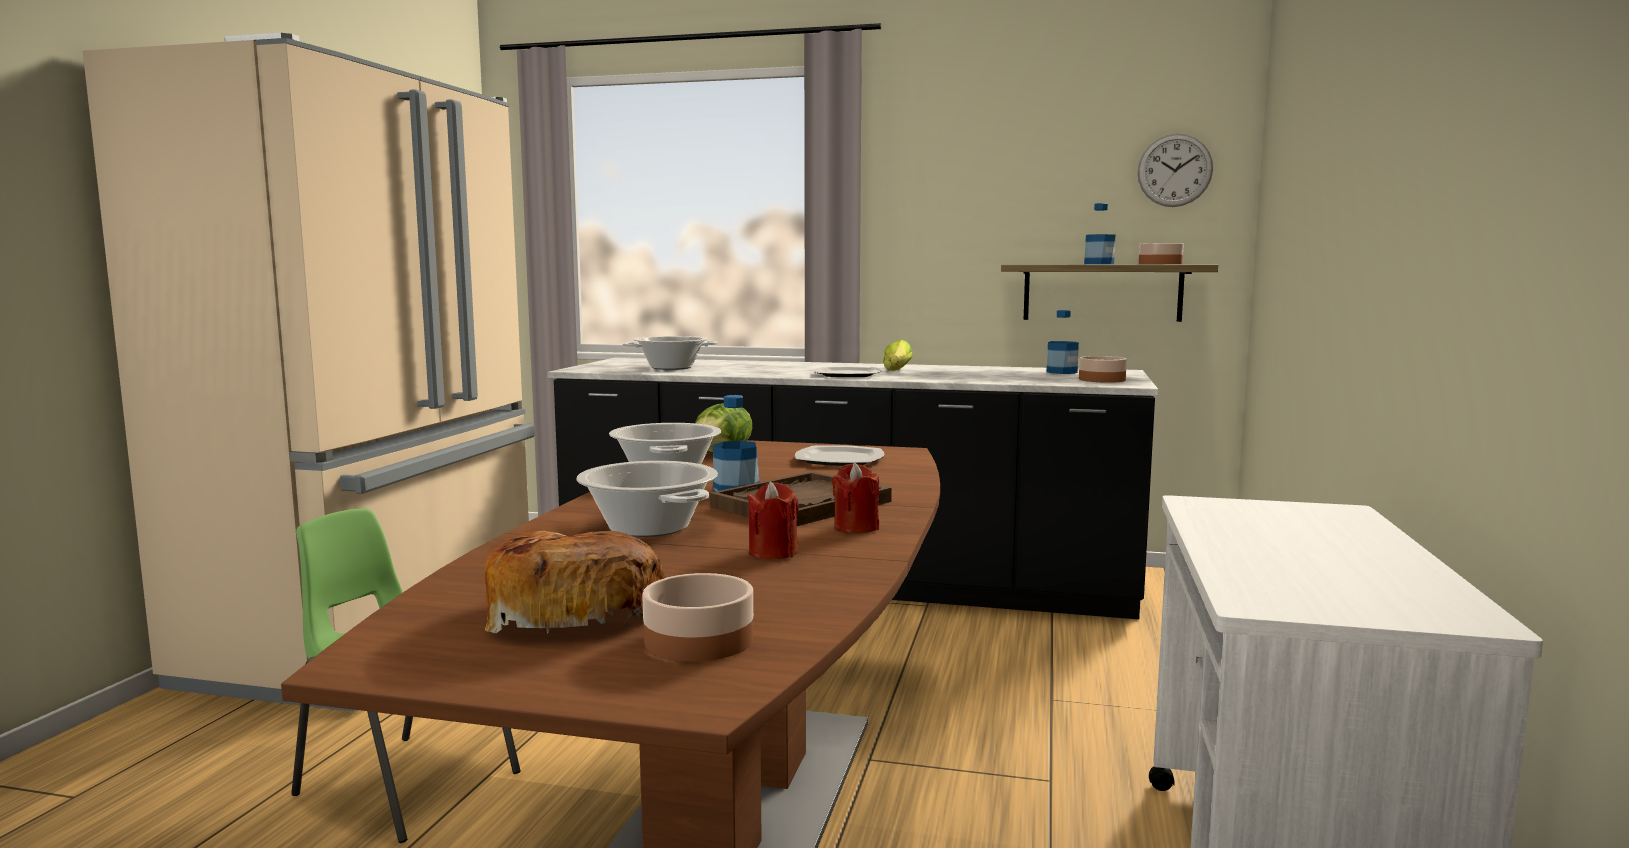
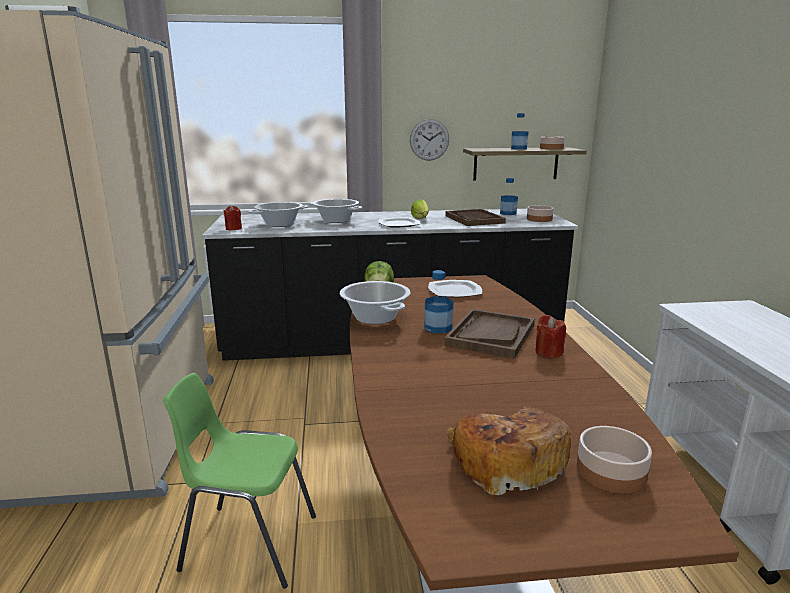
camera: 20 degrees left, 10 degrees up
cooking pot [577,461,718,537] -> cooking pot moved to [311,199,362,223]
red candle [747,482,799,560] -> red candle moved to [223,205,242,230]
wall clock [1137,134,1213,207] -> wall clock moved to [410,119,449,161]
none -> brown tray [445,209,506,226]

